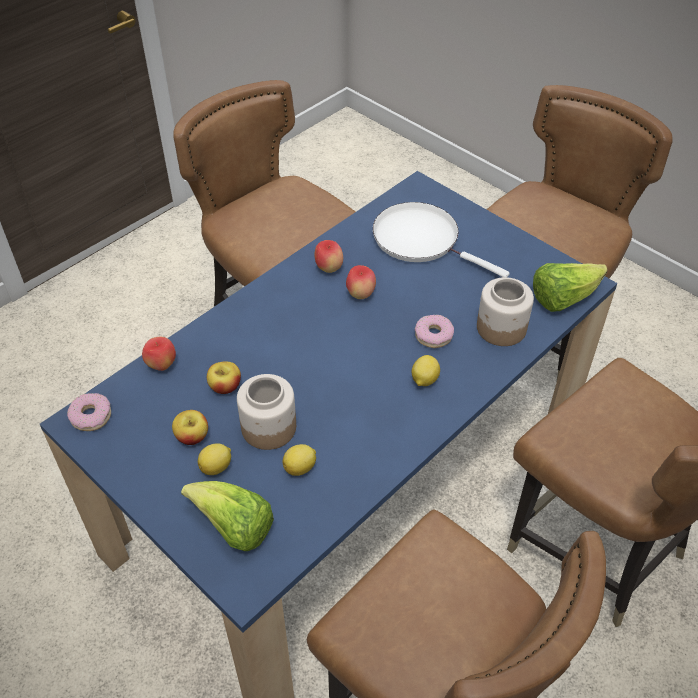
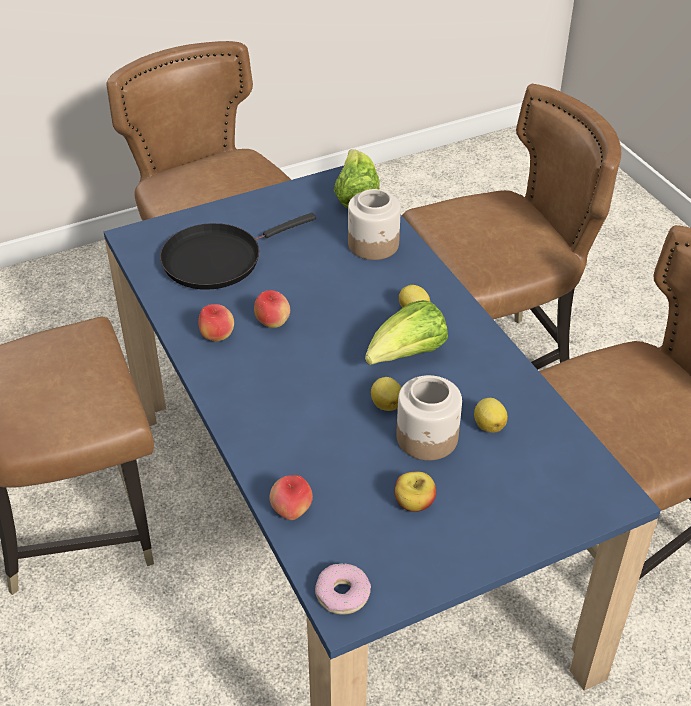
camera: 70 degrees left, 5 degrees down
lettuce [181,481,274,551] -> lettuce moved to [365,300,448,365]
lemon [198,443,231,475] -> lemon moved to [371,377,402,411]
apple [207,362,241,394] -> none
white frying pan [373,202,510,277] -> black frying pan [160,213,316,290]
donut [415,315,454,348] -> none

